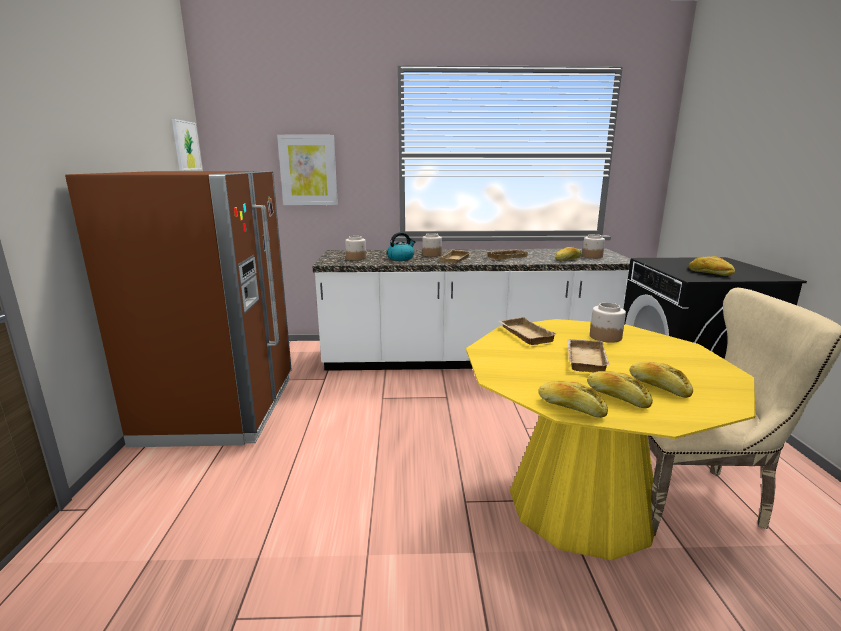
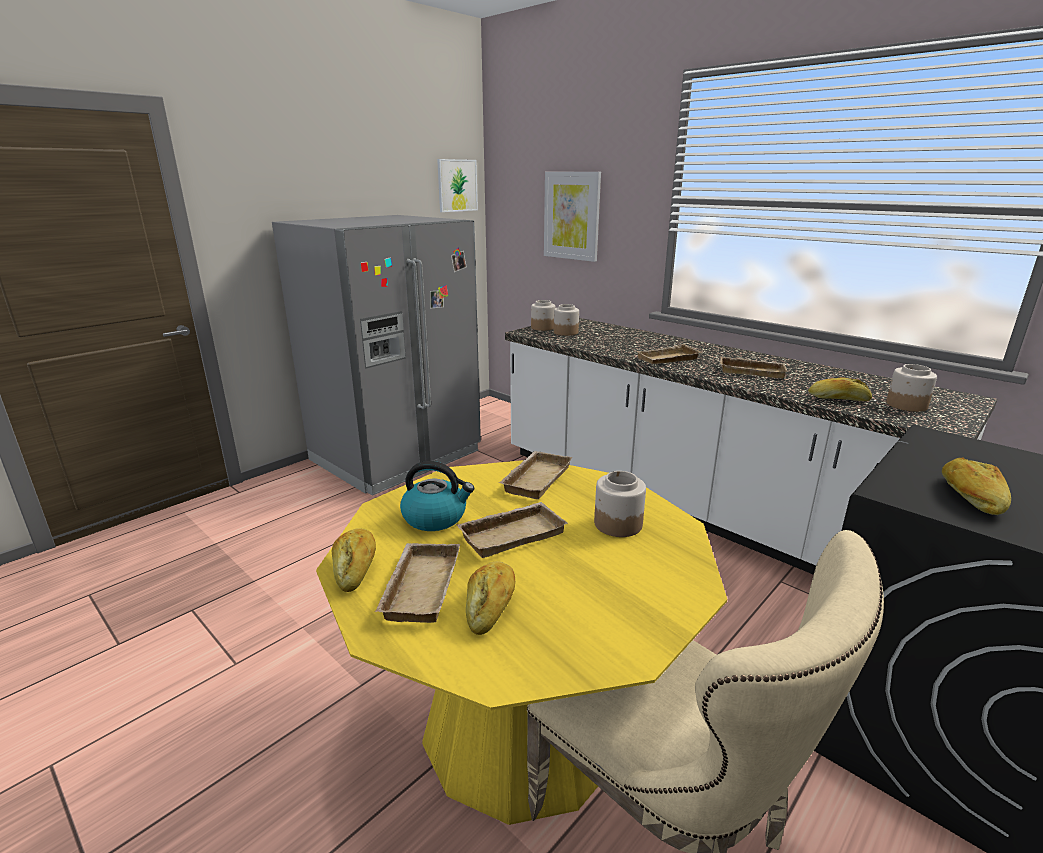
camera: 45 degrees right, 5 degrees up
brown fridge [65,171,292,447] -> grey fridge [272,215,481,496]
kettle [387,232,415,261] -> kettle moved to [400,461,474,531]
jar [422,233,442,257] -> jar moved to [531,300,556,331]
bread [587,371,653,408] -> beige tray [375,543,460,623]

